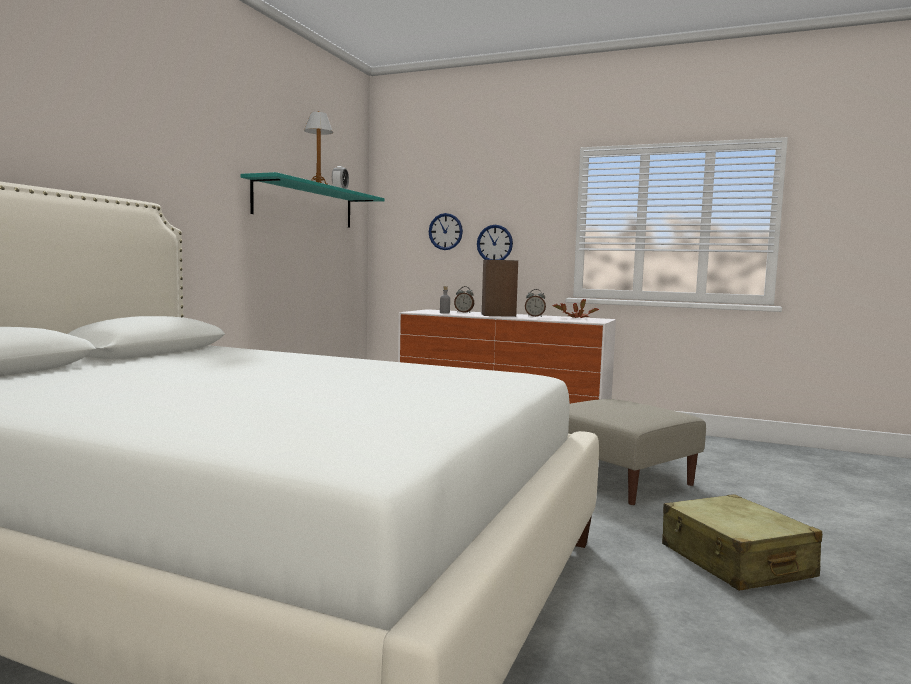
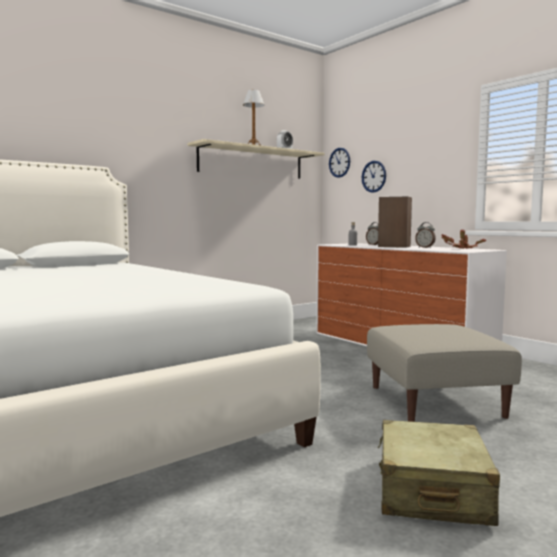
camera: 30 degrees right, 0 degrees up
turquoise shelf [241,172,385,228] -> beige shelf [187,139,325,179]
wall clock [477,225,513,260] -> wall clock moved to [329,148,350,178]

